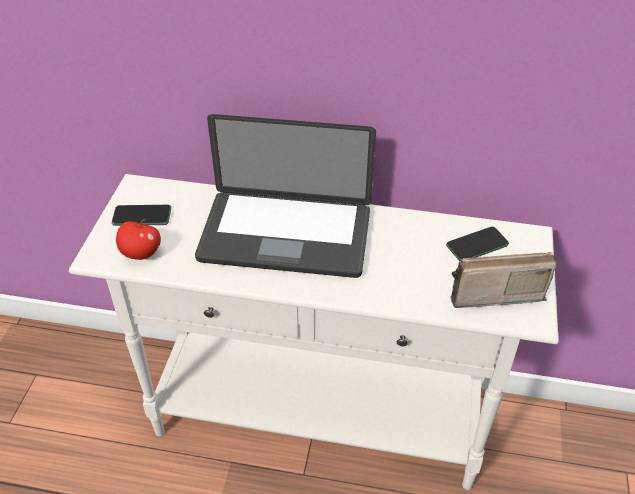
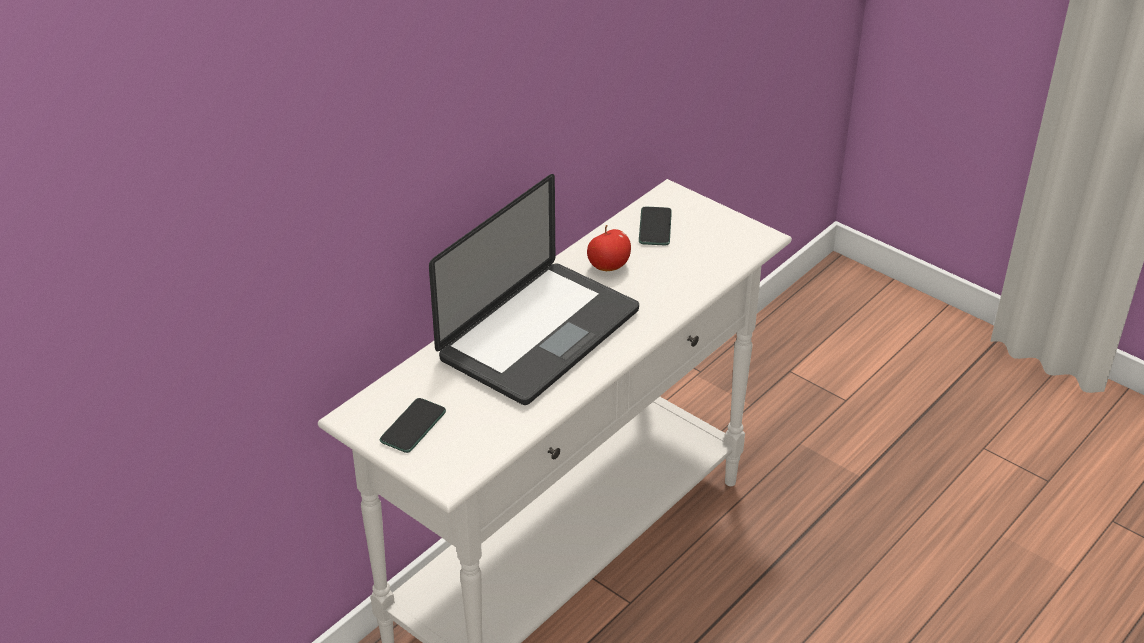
camera: 60 degrees left, 5 degrees down
apple [116,219,161,260] -> apple moved to [587,225,631,271]
radio [450,252,557,308] -> none

